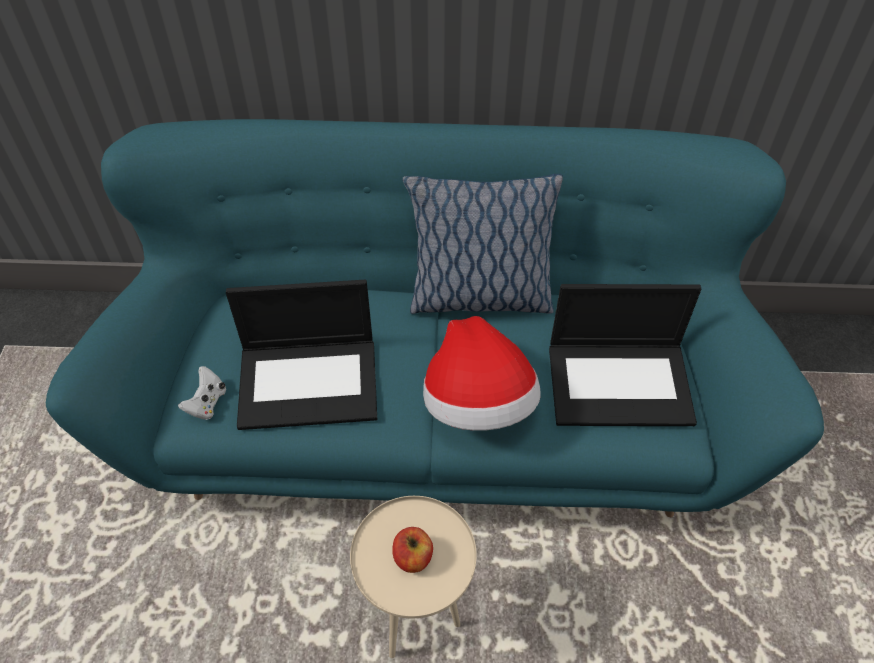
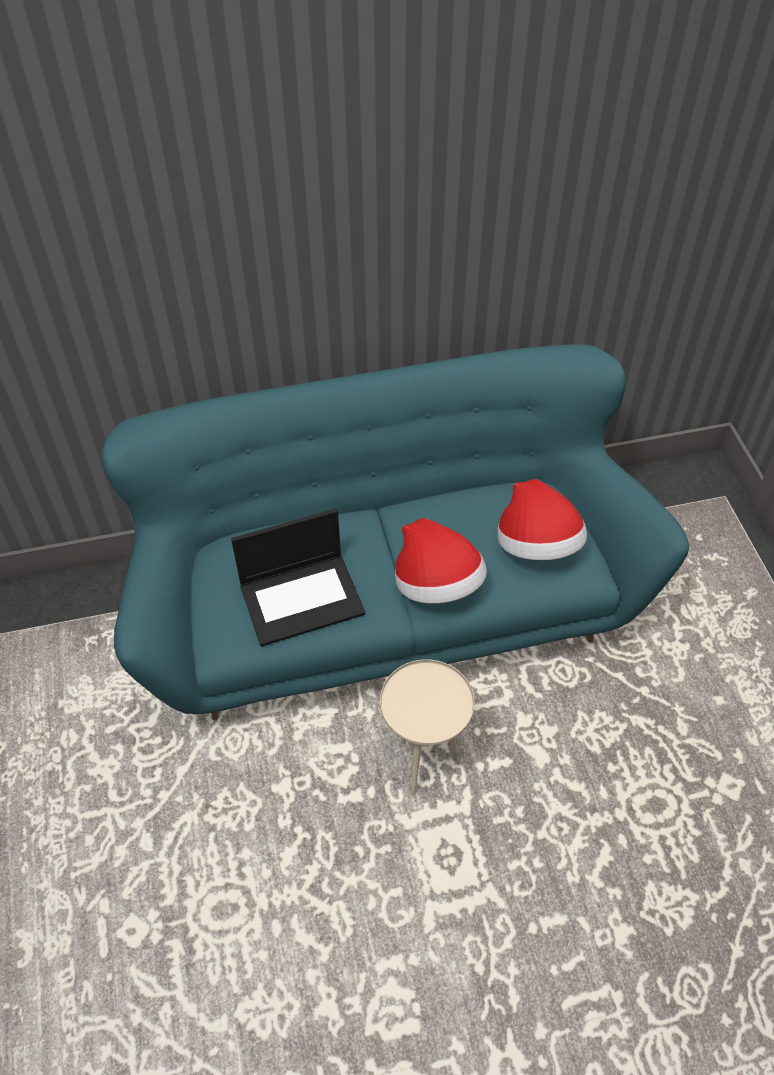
camera: 15 degrees left, 0 degrees up
white game controller [178,366,226,420] -> none
apple [392,527,433,573] -> none
pillow [402,174,563,314] -> none
laptop [549,284,701,426] -> hat [498,479,587,560]

